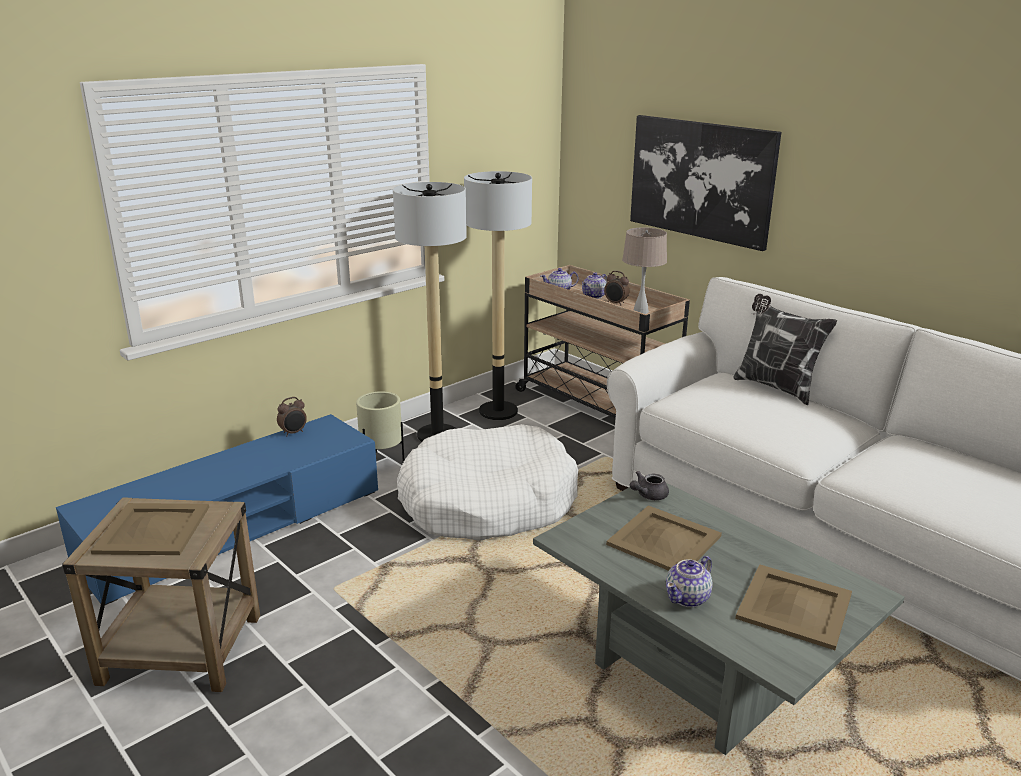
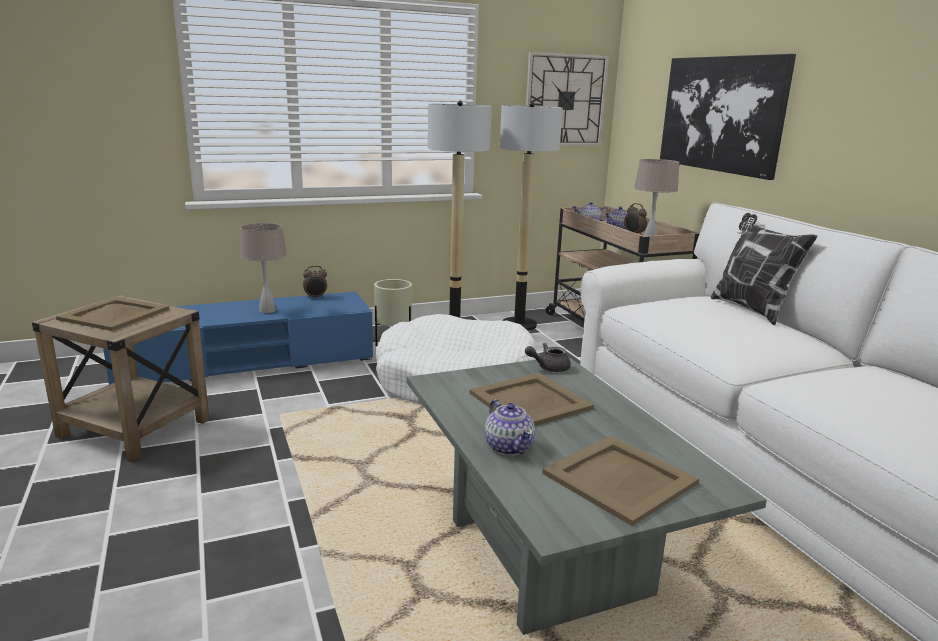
camera: 20 degrees right, 5 degrees down
teapot [666,556,713,607] -> teapot turned 90 degrees counterclockwise [485,399,535,456]
none -> beige table lamp [240,223,287,313]
none -> wall clock [526,51,609,146]

